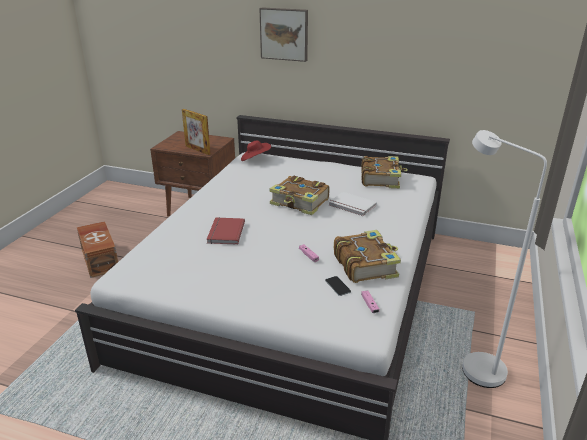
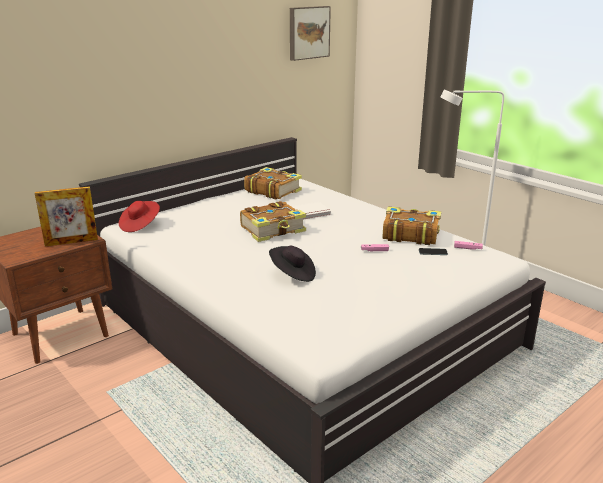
camera: 60 degrees left, 5 degrees down
brown storage box [77,221,118,278] -> none
red book [207,217,245,245] -> black hat [269,246,316,282]
picture [259,7,308,62] -> picture moved to [290,6,331,61]

